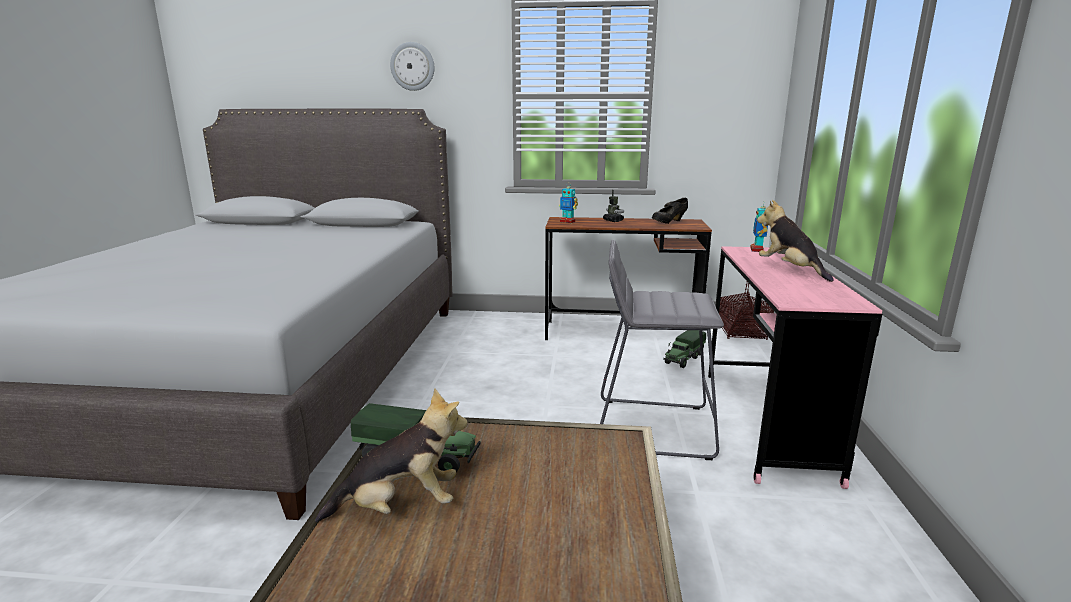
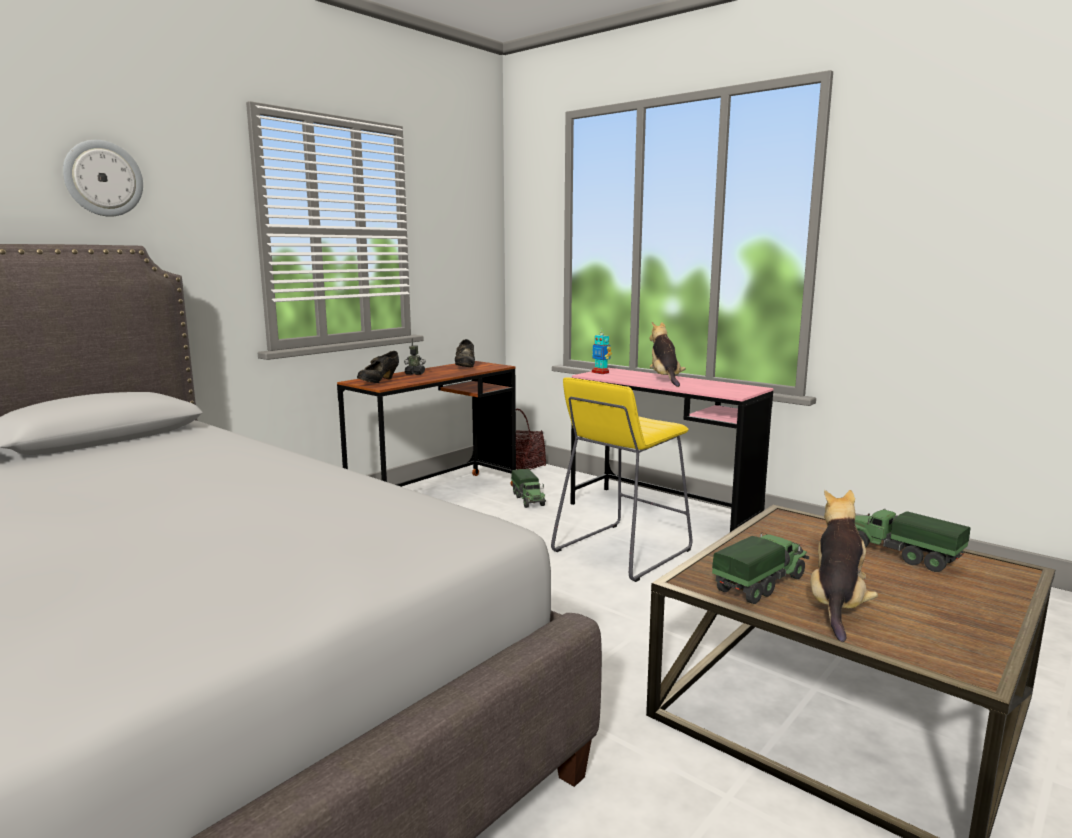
camera: 55 degrees left, 5 degrees down
toy robot [559,182,578,223] -> black shoe [357,351,399,383]
grey stool [600,240,724,460] -> yellow stool [551,377,693,582]
plush toy [757,200,834,282] -> plush toy turned 75 degrees clockwise [649,322,686,387]
none -> toy truck [855,509,970,572]

